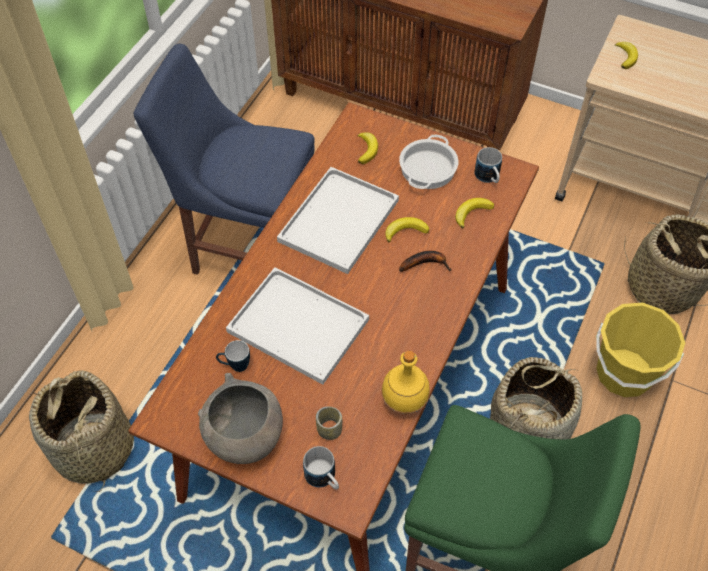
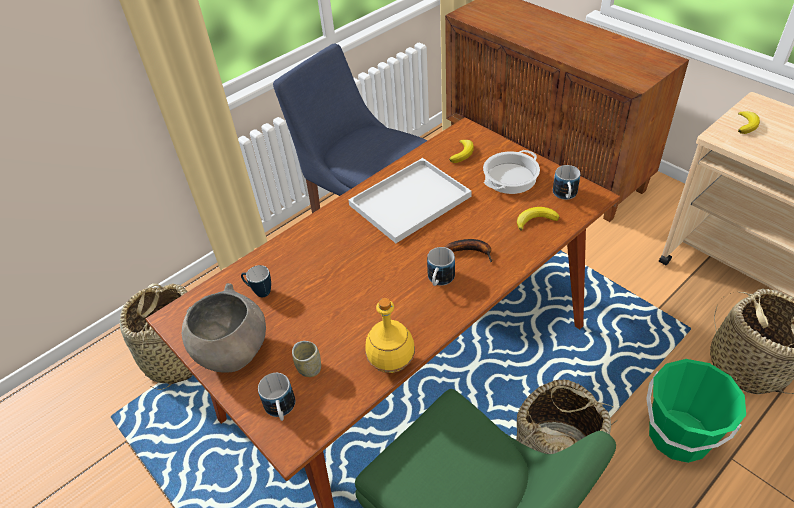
camera: 25 degrees right, 10 degrees down
white tray [226,267,369,385] -> none
banana [385,217,429,243] -> none
yellow bucket [596,303,685,397] -> green bucket [646,359,746,463]
none -> mug [427,247,455,286]

